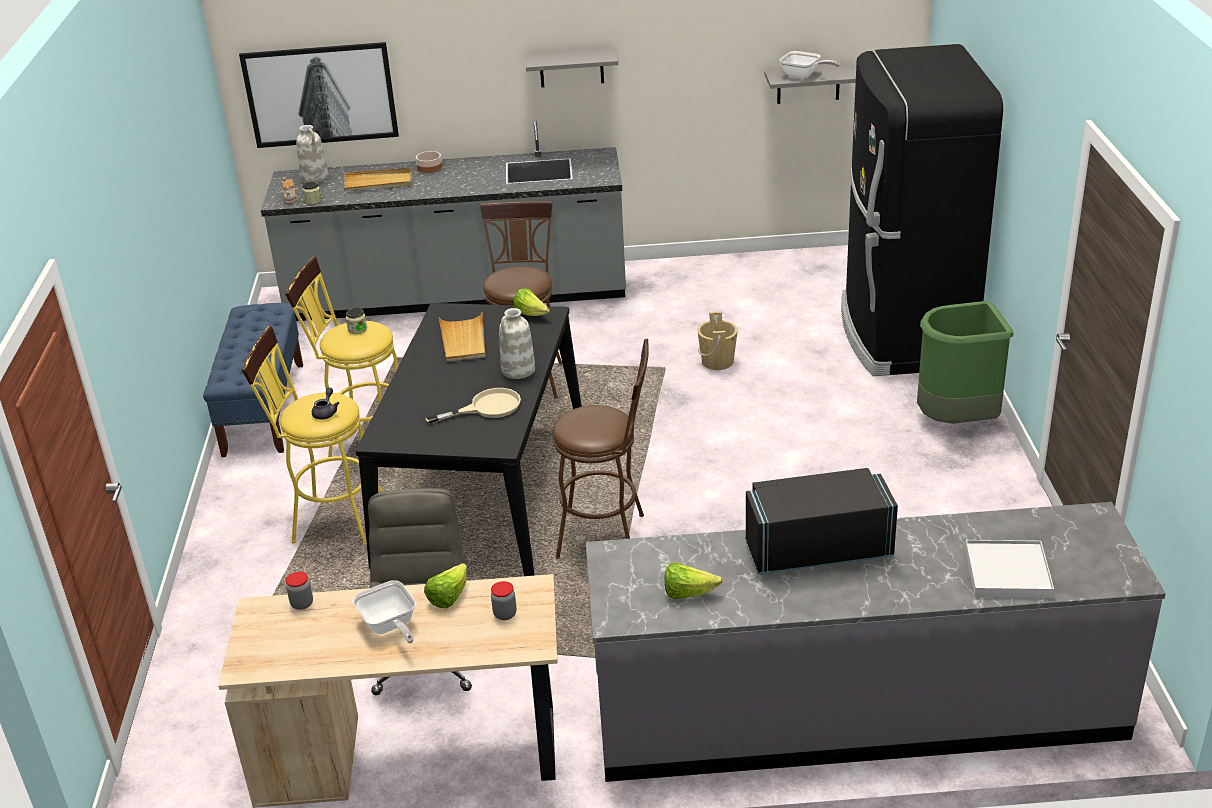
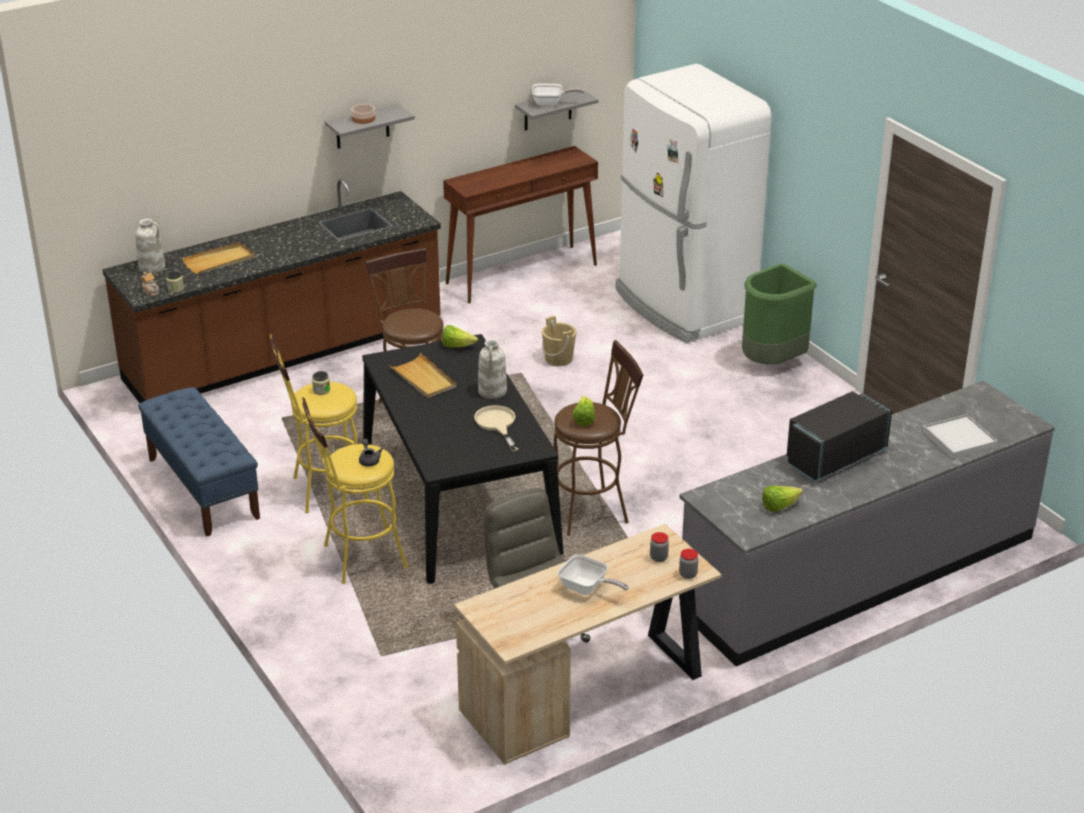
camera: 30 degrees left, 0 degrees up
picture [239,42,399,148] -> none
grey counter [261,120,626,321] -> brown counter [102,179,441,403]
jar [286,572,313,610] -> jar moved to [679,549,698,579]
bowl [416,151,442,172] -> bowl moved to [351,104,375,124]
lettuce [424,563,467,608] -> lettuce moved to [572,396,595,426]
beige frying pan [426,388,521,424] -> beige frying pan turned 60 degrees counterclockwise [474,405,519,452]
black fridge [841,44,1003,376] -> white fridge [615,64,771,343]
none -> brown console table [443,146,598,303]

